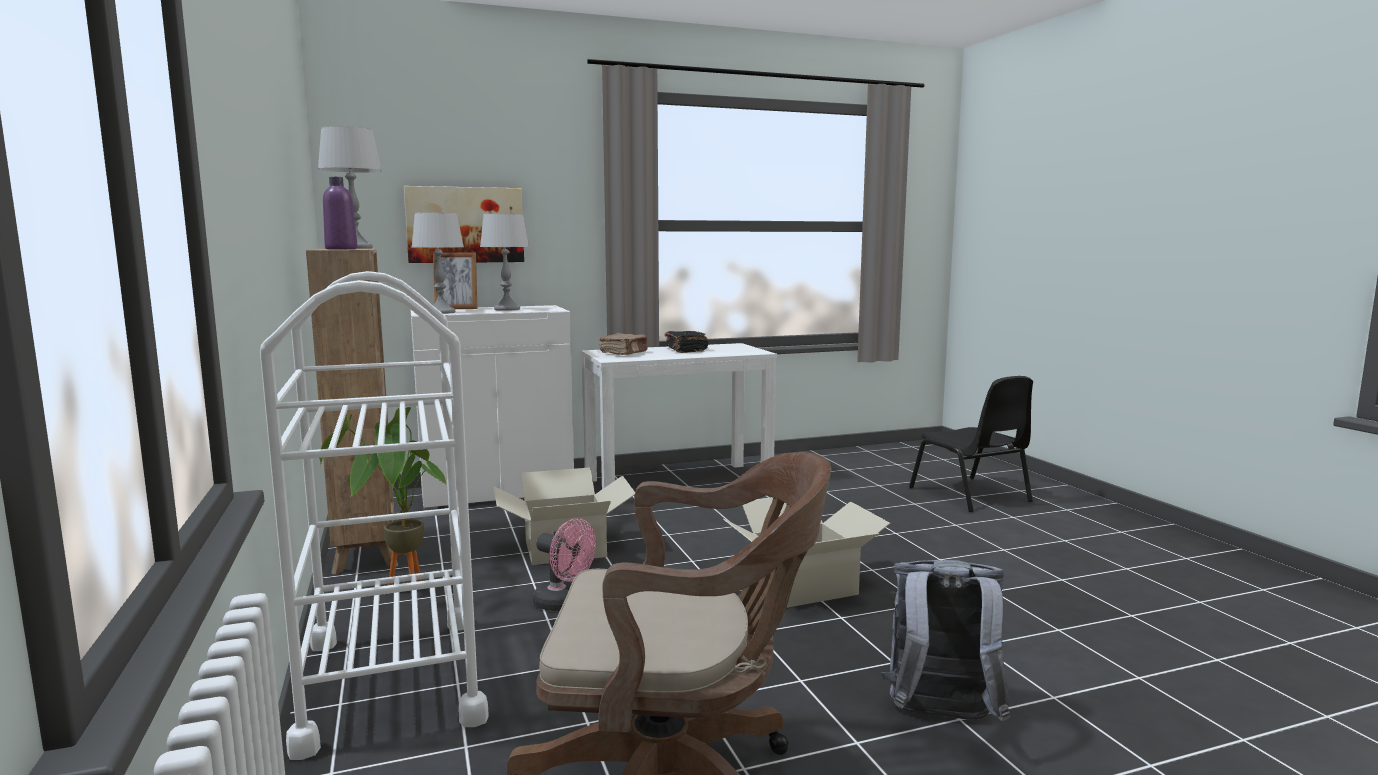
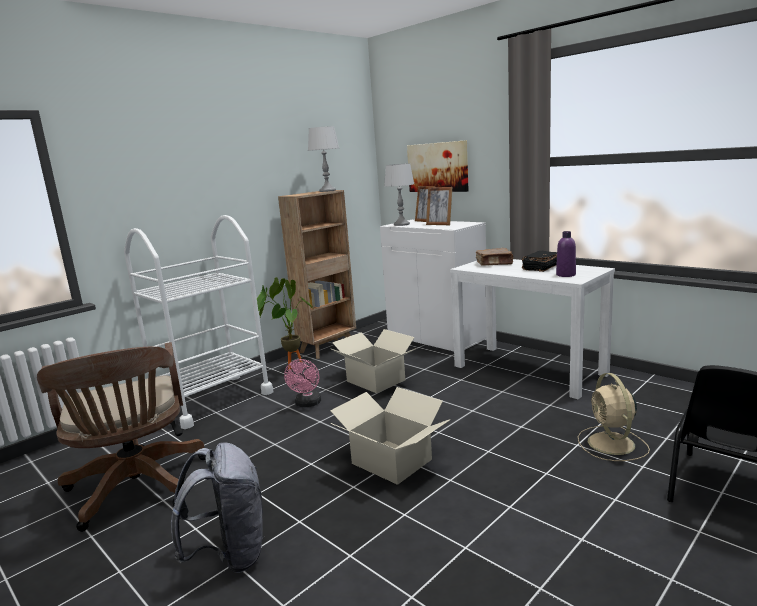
camera: 65 degrees right, 5 degrees up
purple bottle [323,177,358,249] -> purple bottle moved to [556,231,576,277]
grey table lamp [480,214,529,311] -> picture frame [426,187,452,225]
none -> beige fan [578,373,650,461]

